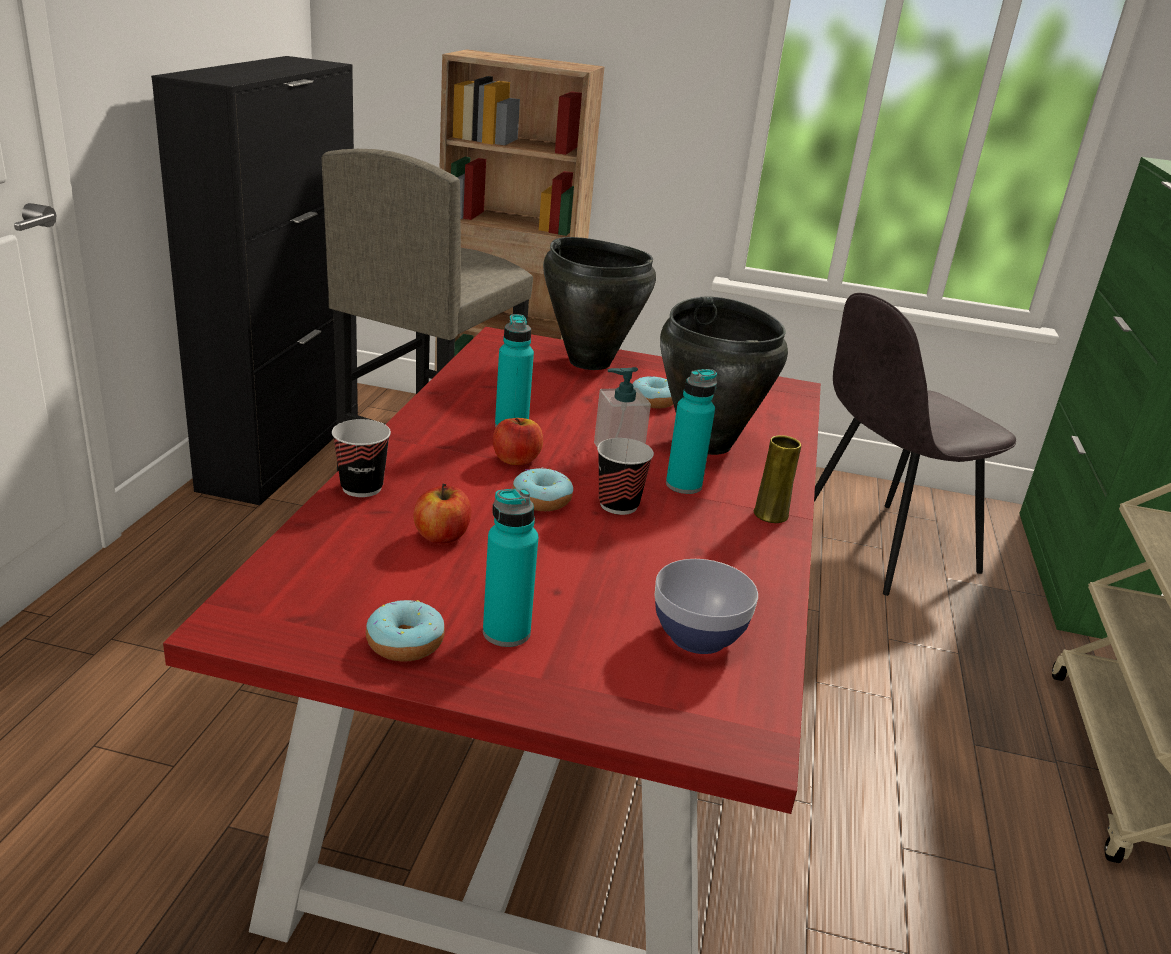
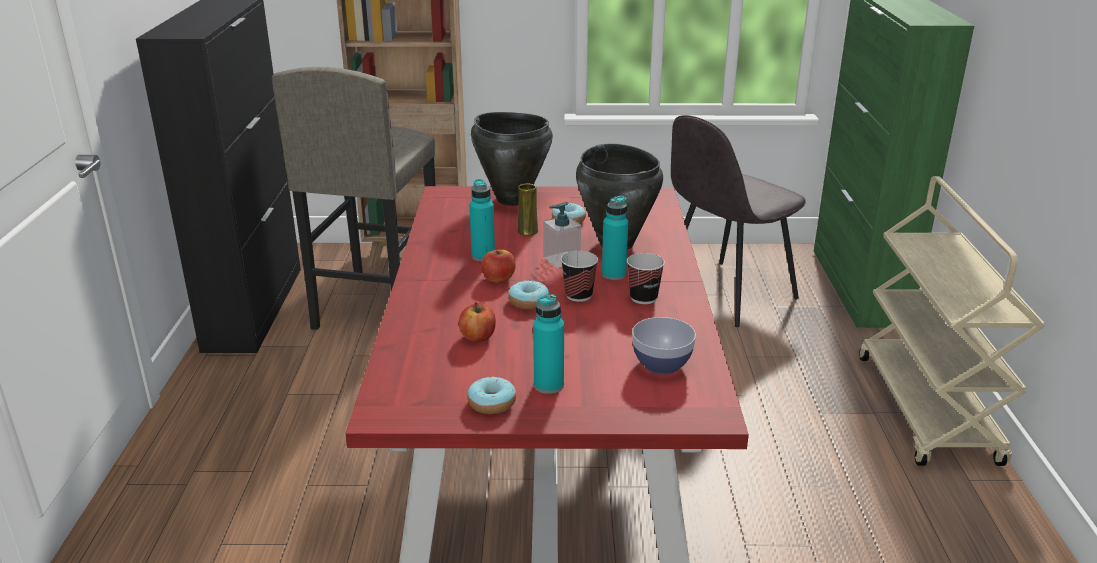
camera: 10 degrees left, 0 degrees up
cup [332,419,391,497] -> cup moved to [627,253,665,304]
yellow vase [754,435,801,523] -> yellow vase moved to [518,183,538,236]

